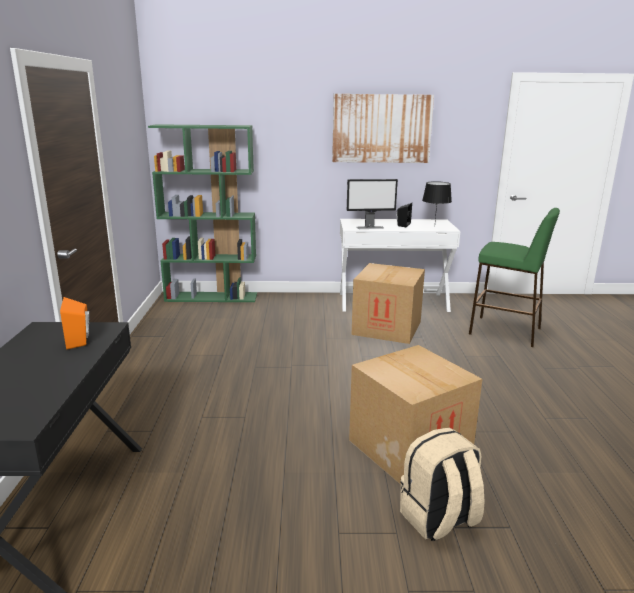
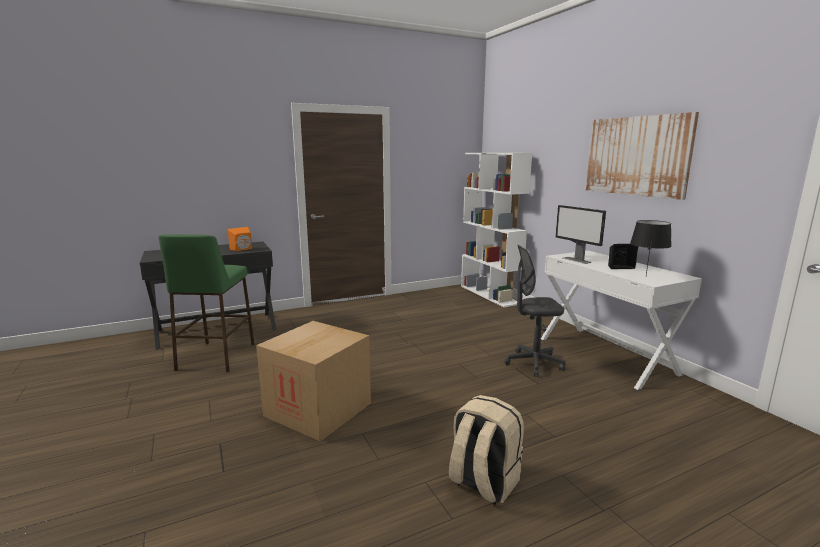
camera: 65 degrees right, 5 degrees down
green bookcase [148,124,257,302] -> white bookcase [461,153,532,307]
cardboard box [352,263,425,344] -> grey office chair [504,245,566,377]
beige backpack [400,428,485,541] -> beige backpack moved to [449,395,524,505]
green stool [469,208,560,347] -> green stool moved to [158,234,255,372]

